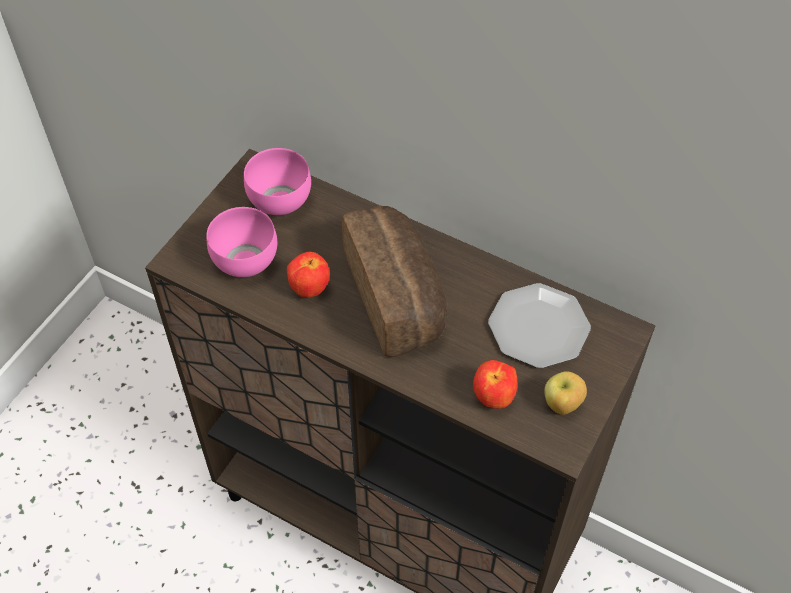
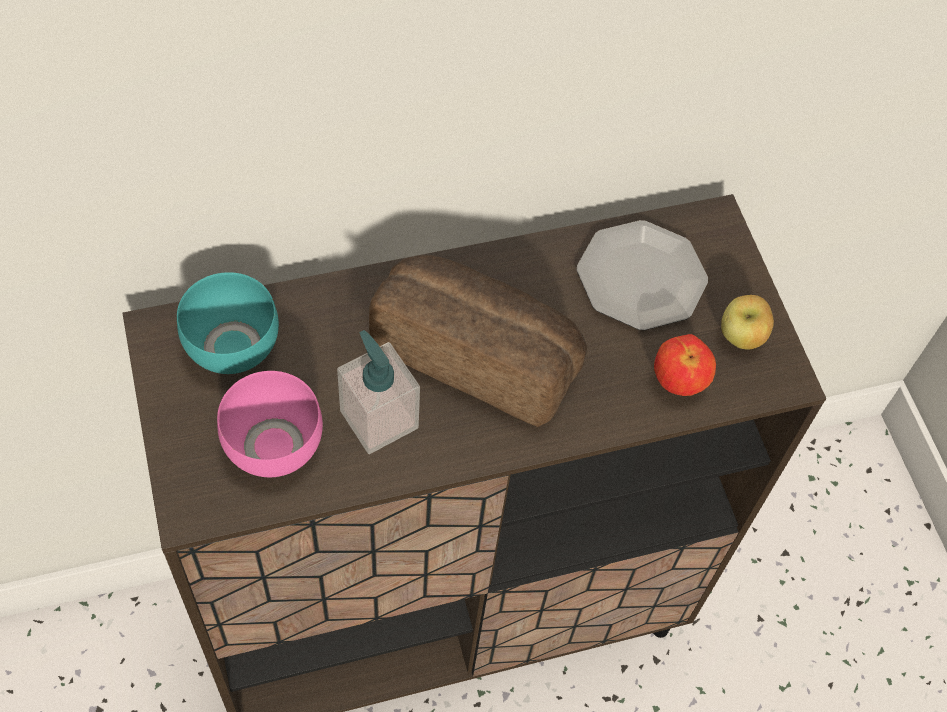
camera: 50 degrees left, 5 degrees up
pink bowl [244,148,311,215] -> turquoise bowl [177,272,279,374]
apple [287,252,330,298] -> soap dispenser [337,330,420,454]

